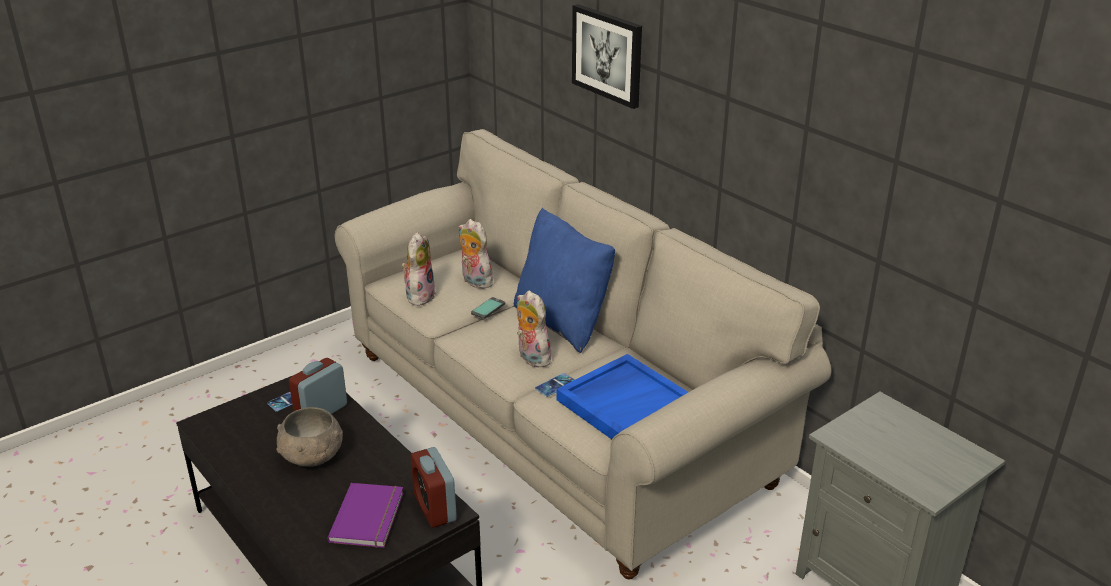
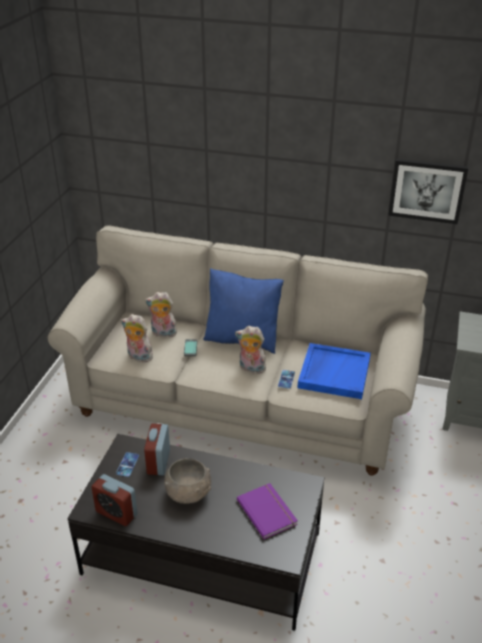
camera: 35 degrees left, 5 degrees up
plush toy [401,232,436,306] -> plush toy turned 45 degrees counterclockwise [121,314,153,362]
alarm clock [411,447,457,528] -> alarm clock moved to [91,474,138,526]
picture [572,4,642,109] -> picture moved to [388,159,468,224]

